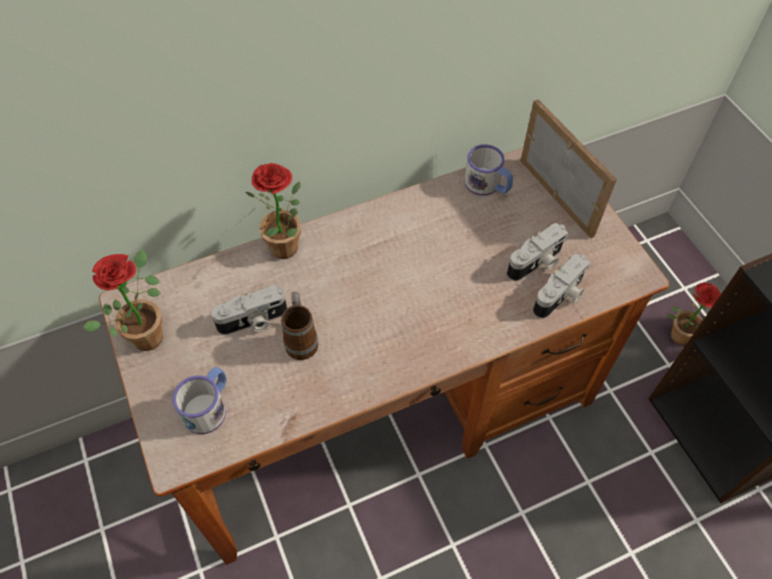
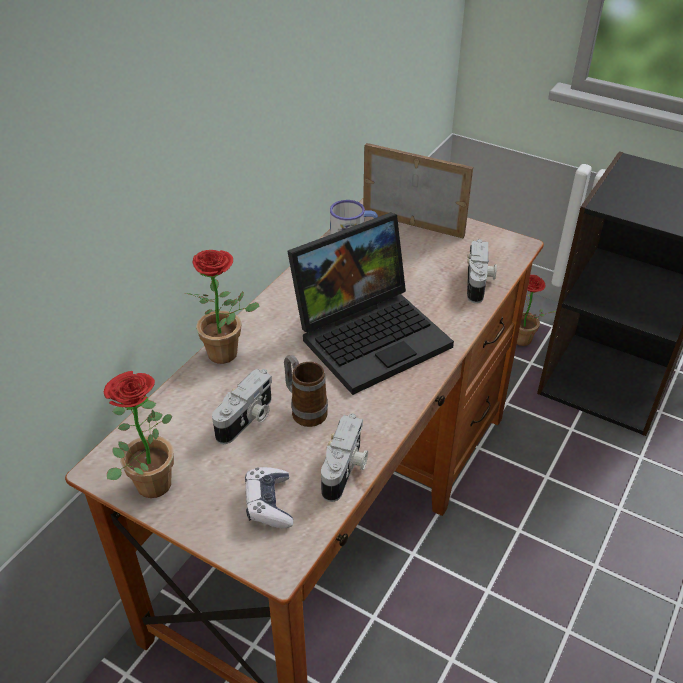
camera: 35 degrees left, 15 degrees down
mug [172,367,226,434] -> game controller [245,467,293,528]
camera [507,223,568,281] -> camera moved to [321,413,368,502]
none -> laptop [287,212,454,395]

